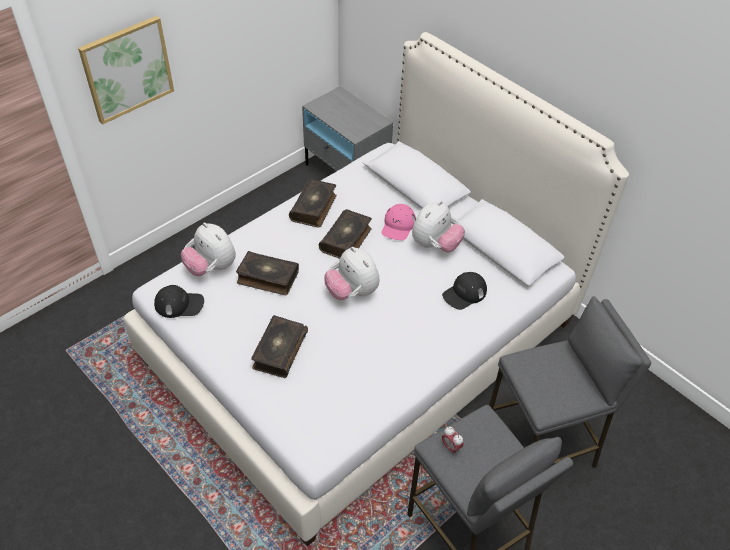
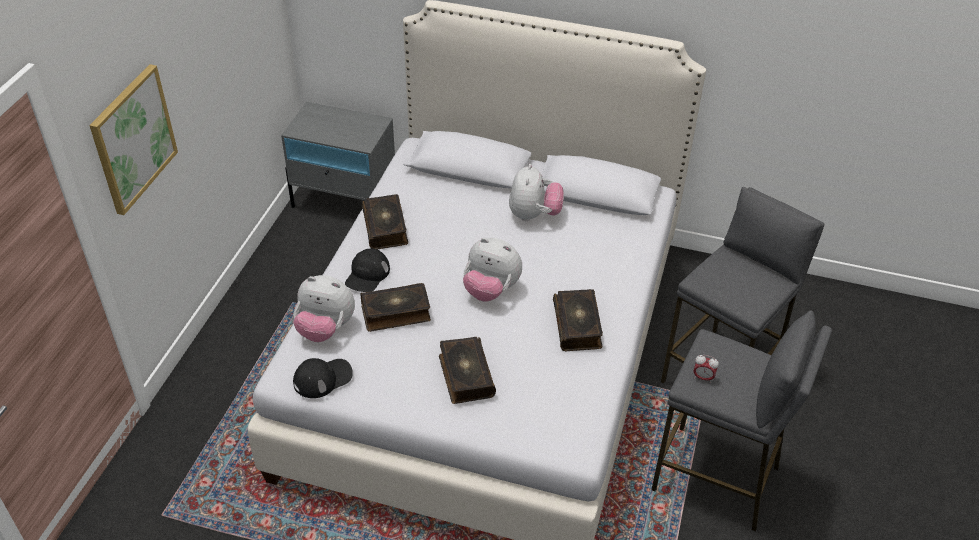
camera: 30 degrees left, 5 degrees down
book [319,209,372,259] -> book moved to [553,289,603,351]
pink cap [381,204,416,240] -> none
black cap [442,272,487,310] -> black cap moved to [345,248,390,292]

